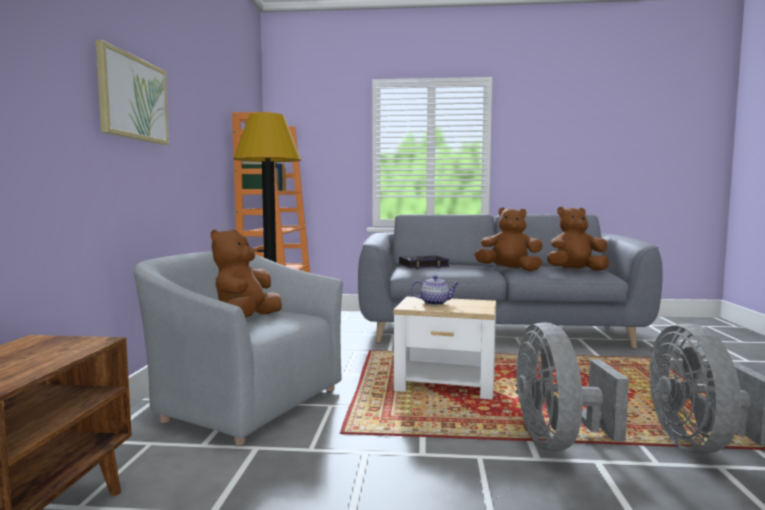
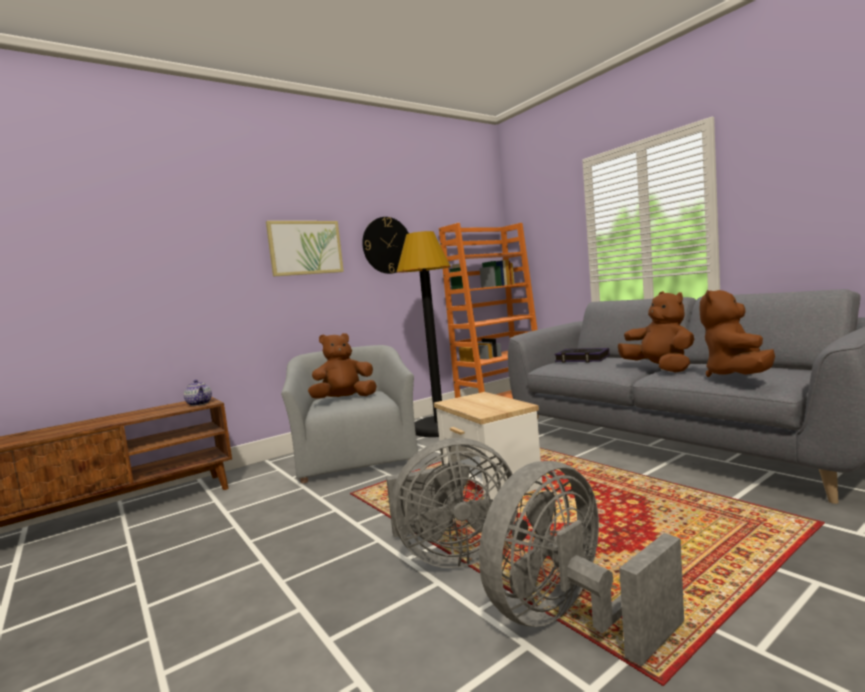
camera: 50 degrees right, 0 degrees up
teapot [411,275,459,305] -> teapot moved to [184,380,212,406]
grey fan [515,322,629,451] -> grey fan turned 150 degrees counterclockwise [386,438,517,568]
brown plush toy [547,207,609,271] -> brown plush toy turned 105 degrees counterclockwise [700,290,775,377]
none -> wall clock [362,217,409,274]

